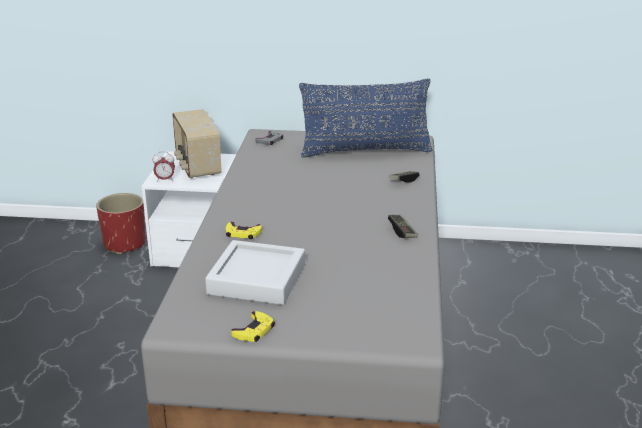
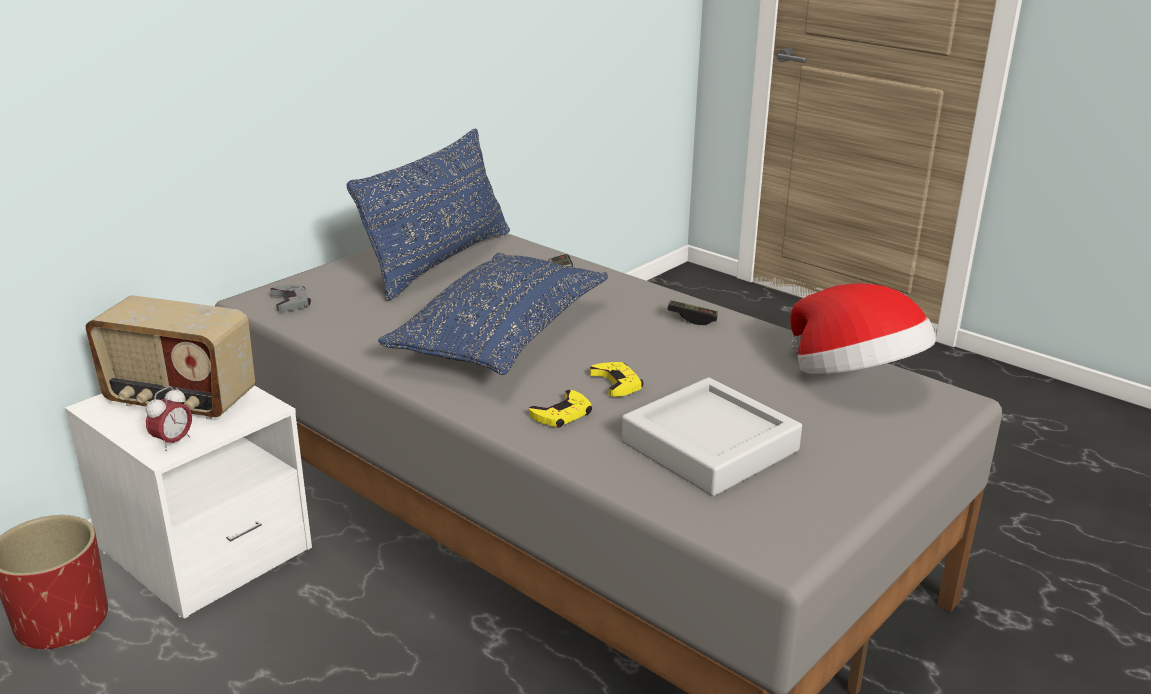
camera: 55 degrees left, 0 degrees up
yellow game controller [231,311,275,342] -> yellow game controller moved to [590,362,644,397]
none -> blue pillow [378,253,608,375]
none -> hat [790,283,936,374]

